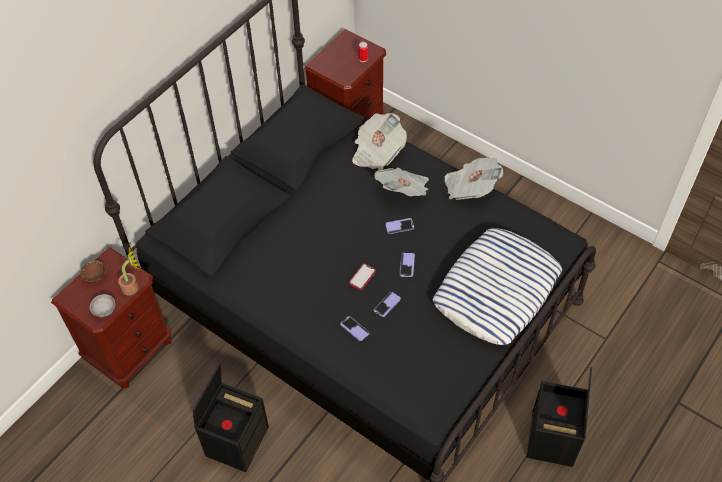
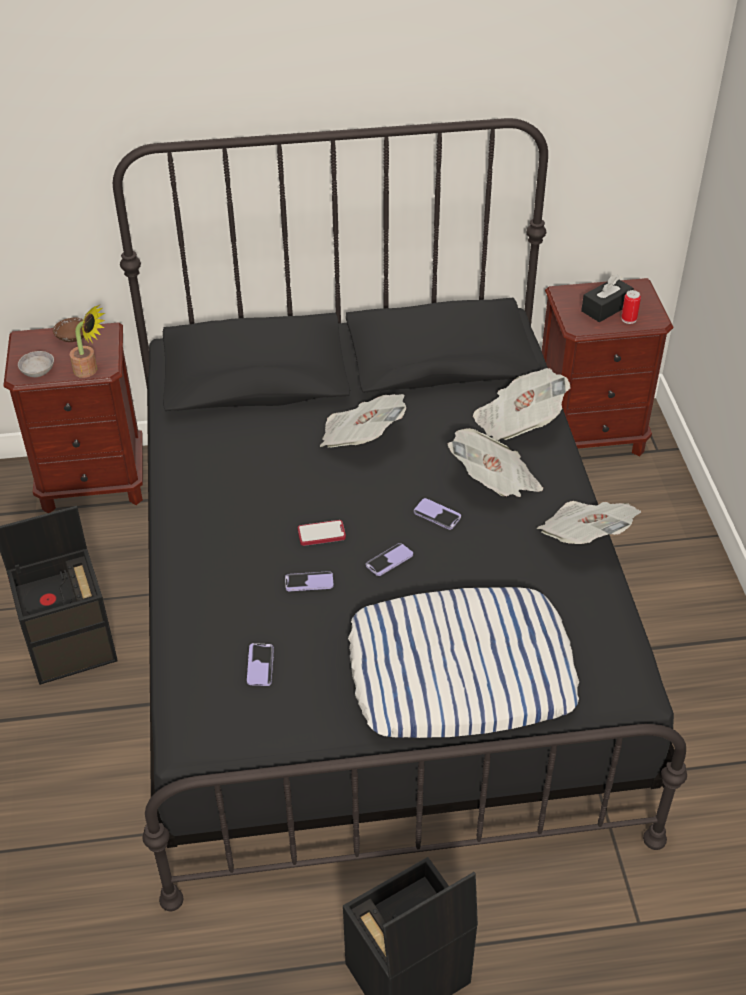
camera: 45 degrees right, 10 degrees down
phone [340,316,369,341] -> phone moved to [247,643,274,686]
none -> newspaper [320,394,406,447]
none -> black tissue box [581,274,634,322]

